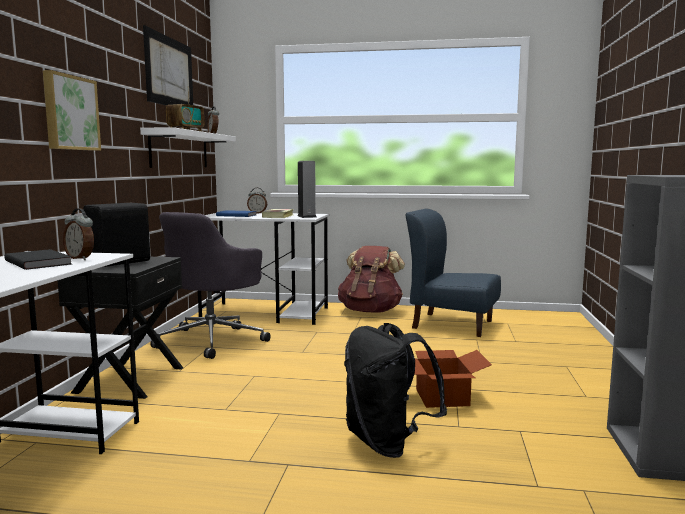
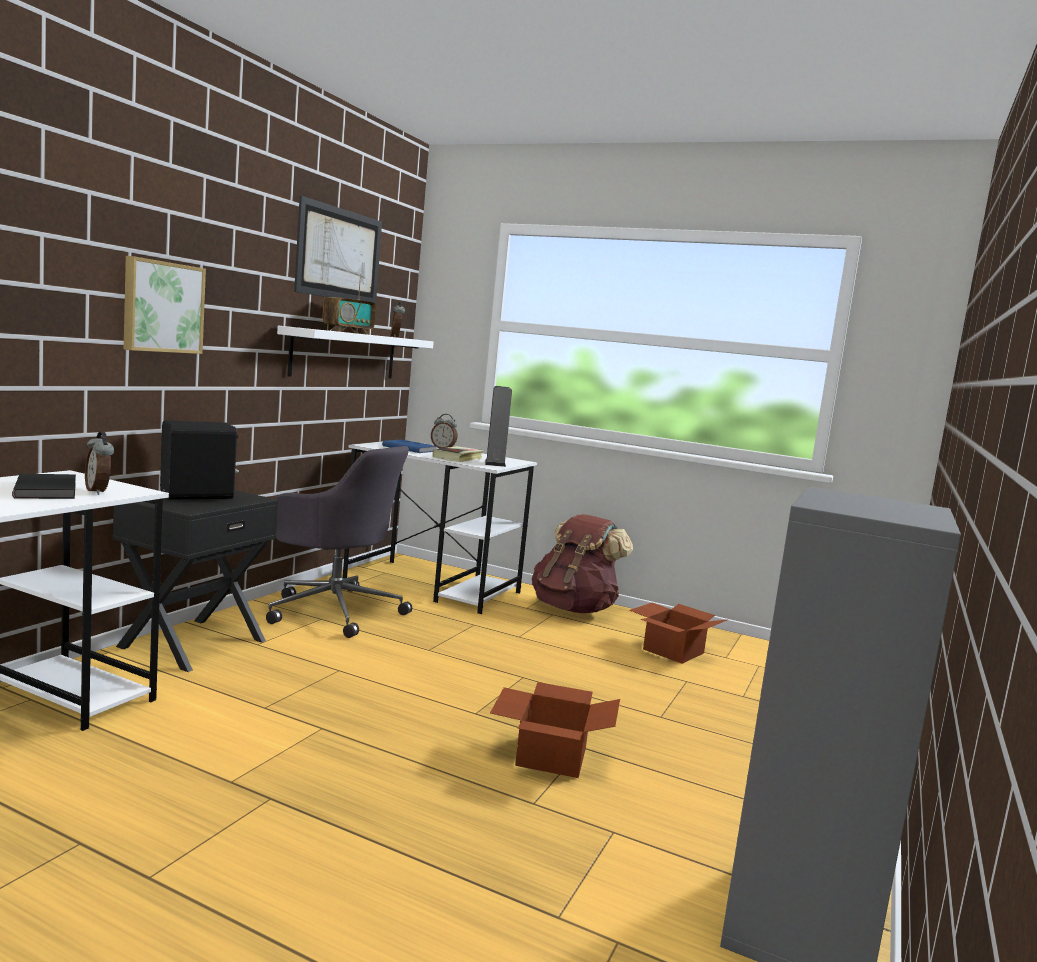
camera: 15 degrees right, 0 degrees up
grey office chair [150,212,271,359] -> grey office chair turned 105 degrees counterclockwise [266,446,412,638]
black backpack [344,323,447,458] -> none
blue chair [406,208,501,337] -> cardboard box [629,602,727,664]

